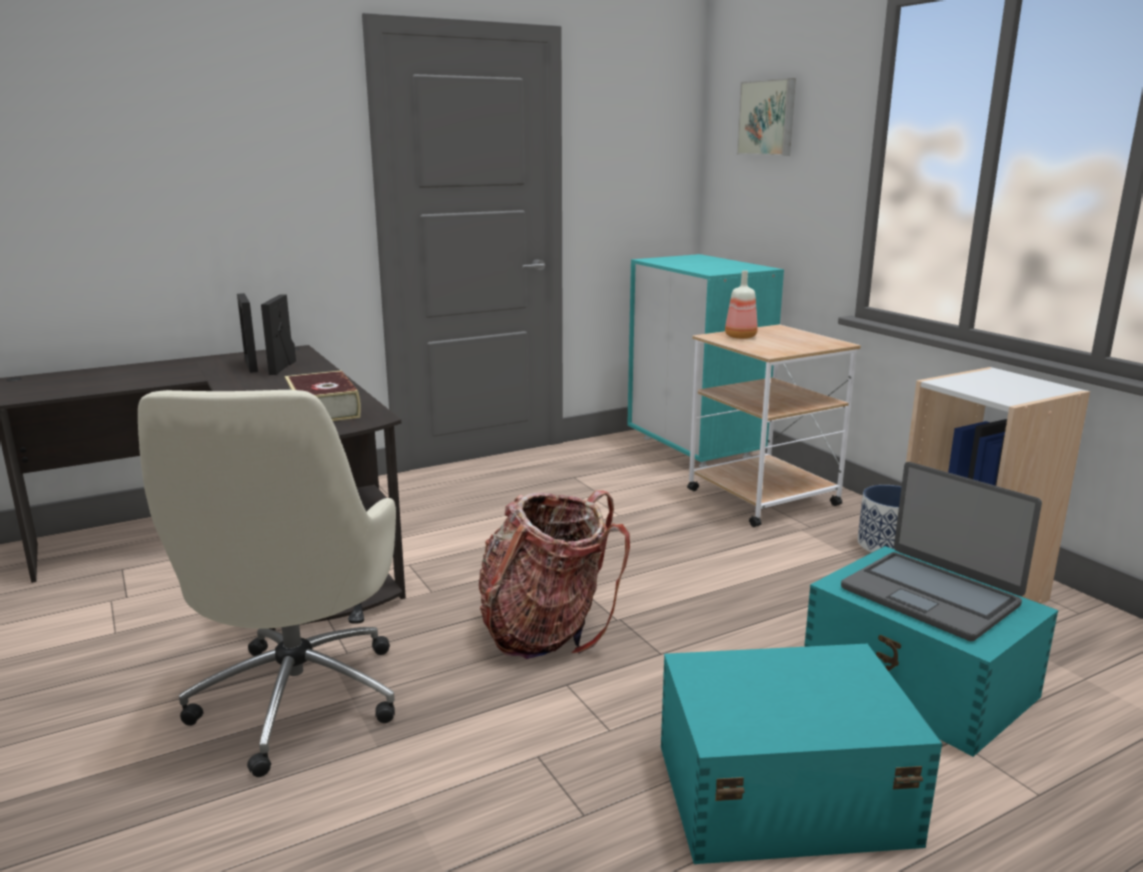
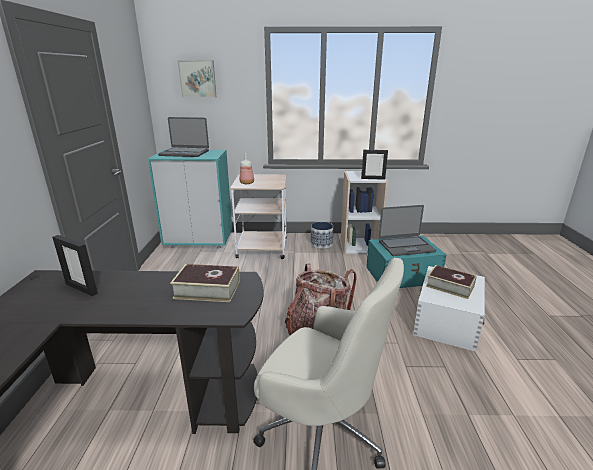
camera: 60 degrees left, 5 degrees up
picture frame [237,293,258,373] -> picture frame moved to [361,150,388,180]
turquoise storage box [661,644,943,864] -> white storage box [413,266,485,352]
none -> laptop [158,117,209,157]
none -> book [426,265,477,299]

